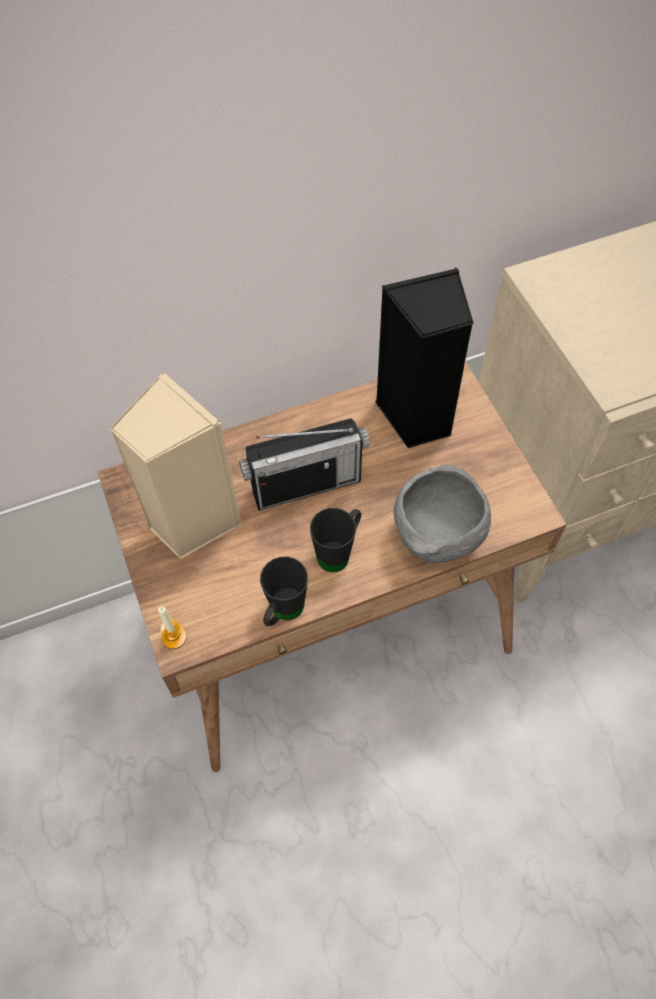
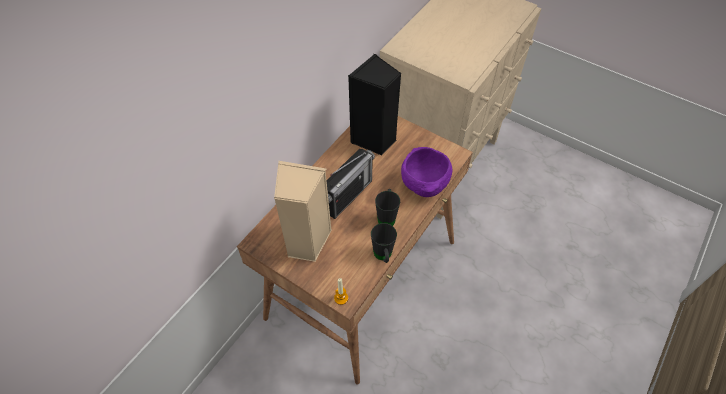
camera: 35 degrees left, 5 degrees down
grey bowl [393,464,491,563] -> purple bowl [401,147,452,197]

